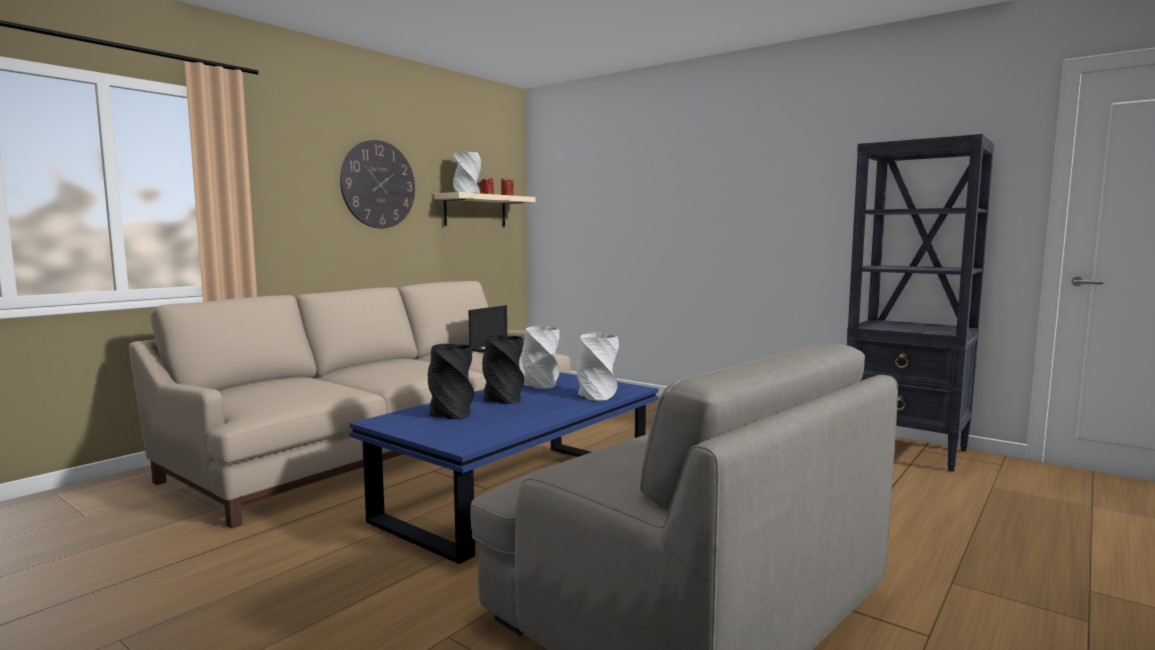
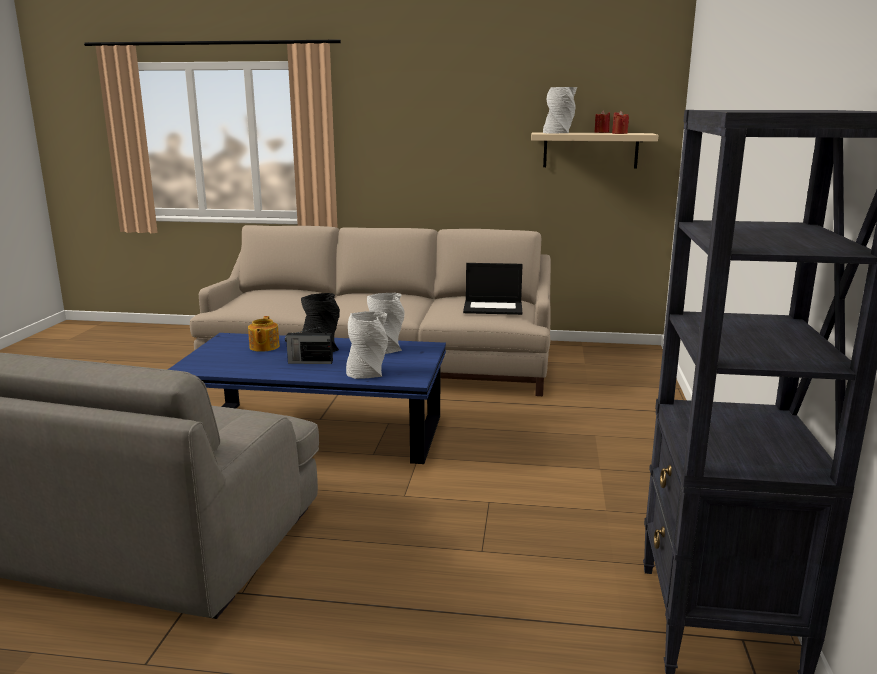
camera: 60 degrees right, 10 degrees up
wall clock [340,140,415,228] -> none
black vase [428,344,474,419] -> teapot [248,316,280,352]
none -> radio [285,327,333,364]

